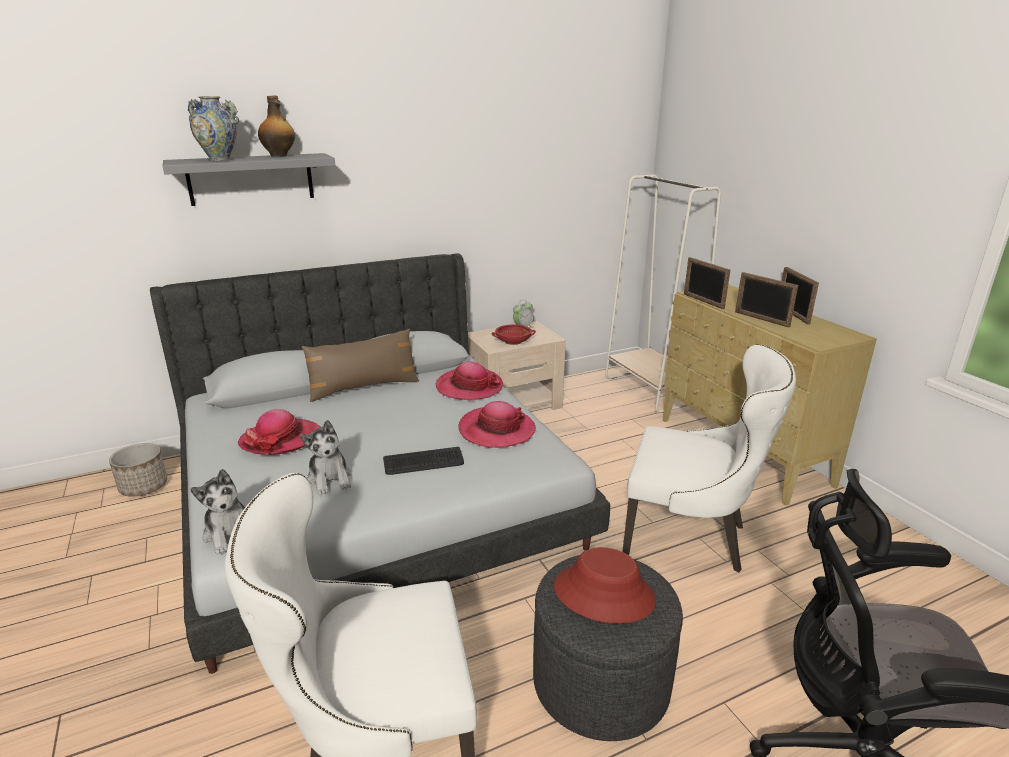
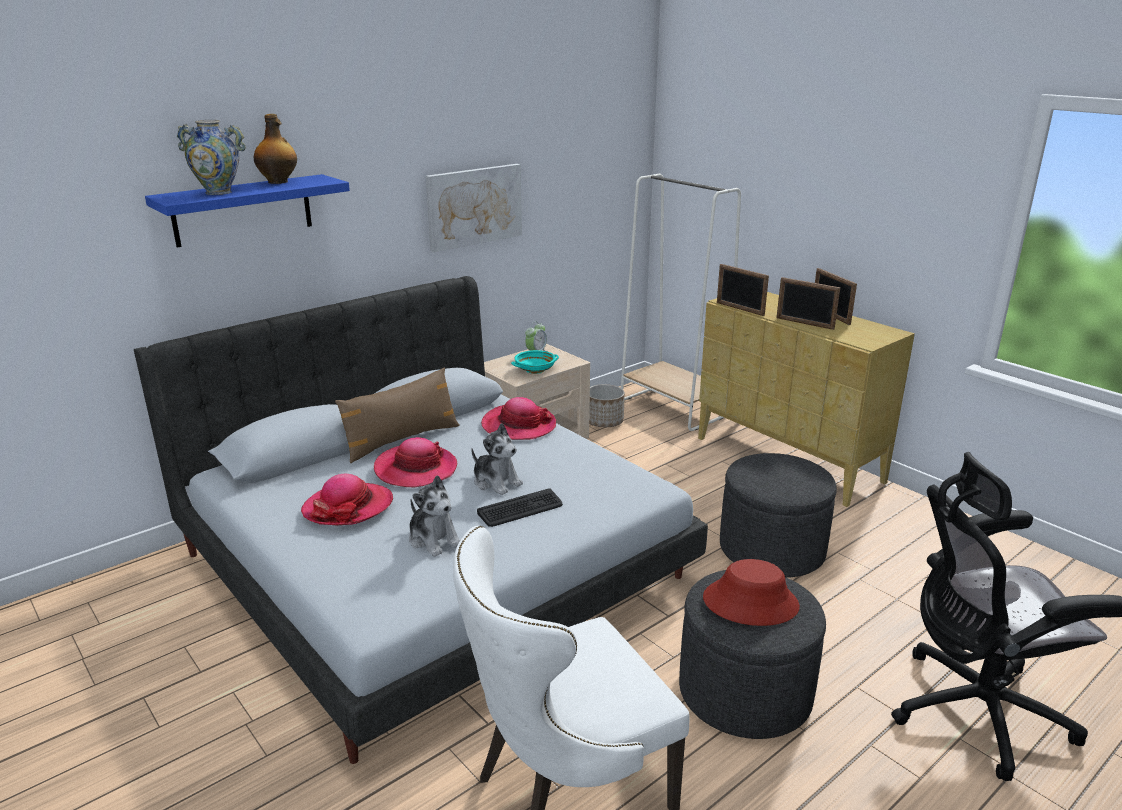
camera: 15 degrees left, 0 degrees up
planter [109,443,168,497] -> planter moved to [589,384,625,427]
grey shelf [162,153,335,206] -> blue shelf [145,174,350,248]
plush toy [190,469,245,554] -> plush toy moved to [471,423,523,495]
hat [458,401,536,448] -> hat moved to [374,437,457,487]
red bowl [492,324,536,345] -> turquoise bowl [511,350,559,374]
white chair [623,344,796,572] -> grey ottoman [720,453,837,578]
none -> picture [426,164,522,252]

